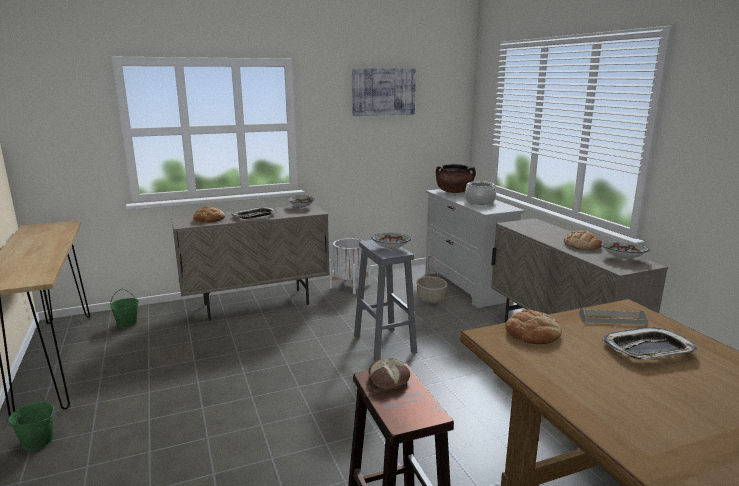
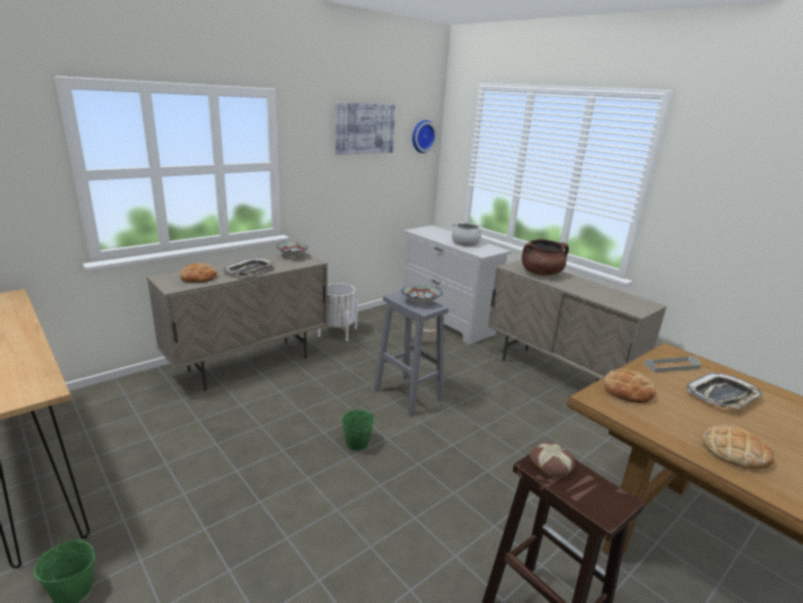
camera: 20 degrees left, 5 degrees up
green bucket [110,289,139,328] -> green bucket moved to [342,403,374,451]
brown cooking pot [436,164,476,193] -> brown cooking pot moved to [522,239,569,276]
bread [564,230,602,250] -> bread moved to [703,425,774,469]
bowl [601,241,650,259] -> none
none -> wall clock [412,120,437,153]

